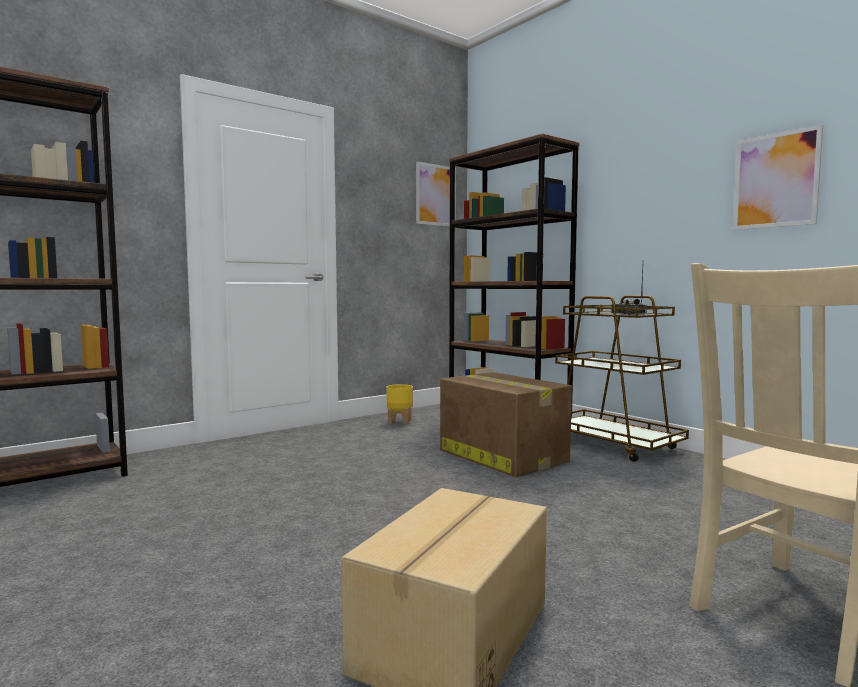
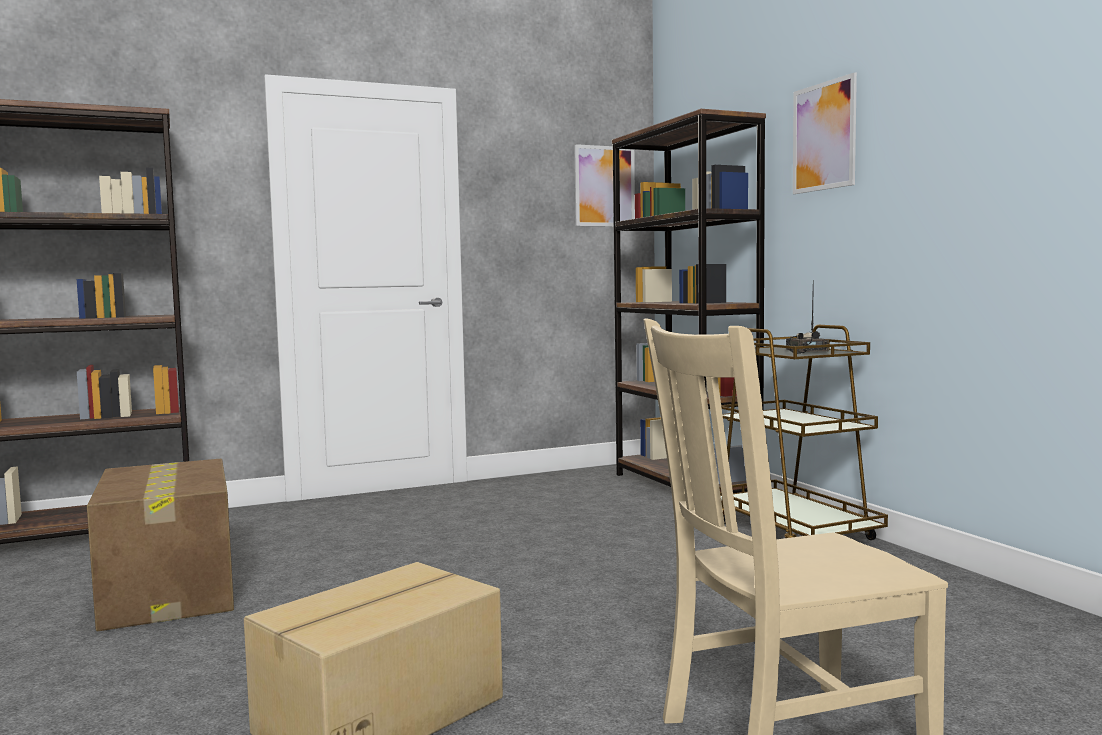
camera: 15 degrees right, 0 degrees up
yellow planter [387,384,413,425] -> none
cardboard box [440,372,572,477] -> cardboard box moved to [87,459,234,631]
picture [733,124,823,230] -> picture moved to [793,72,857,194]

